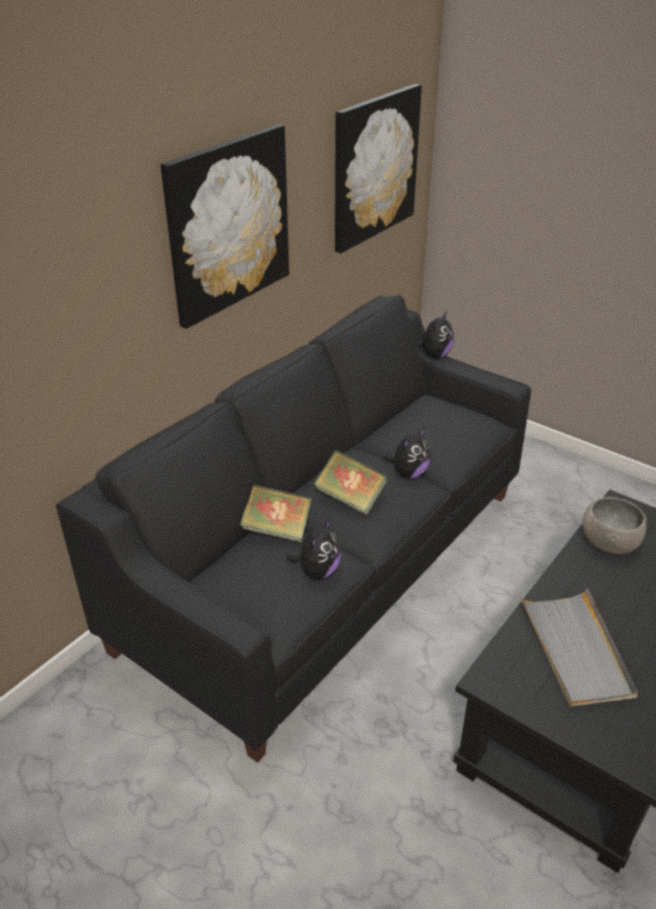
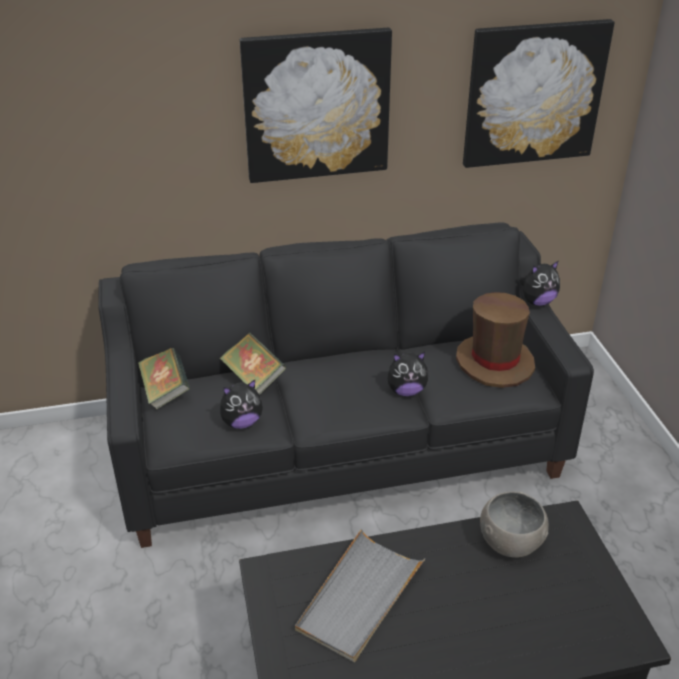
camera: 40 degrees right, 0 degrees up
book [314,450,388,515] -> book moved to [138,348,190,410]
none -> brown hat [456,292,535,388]

